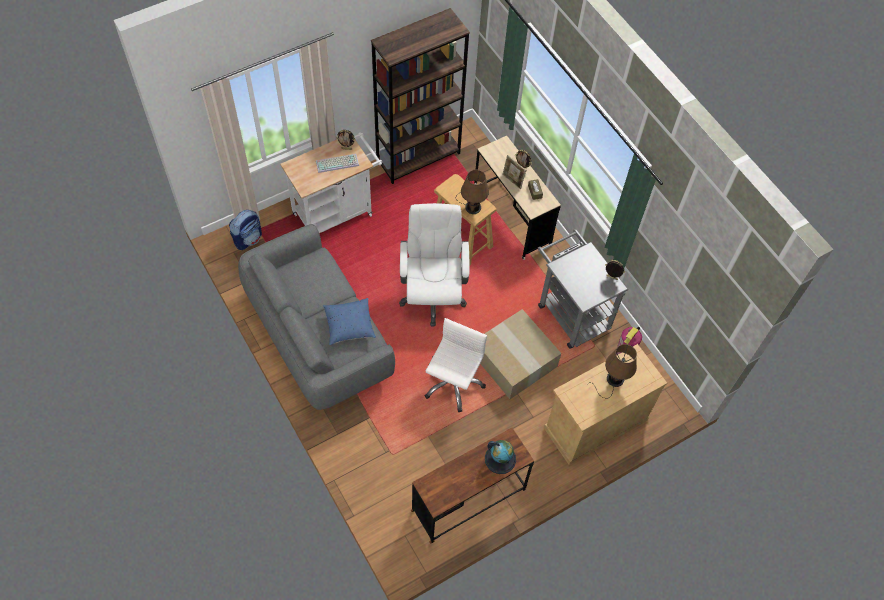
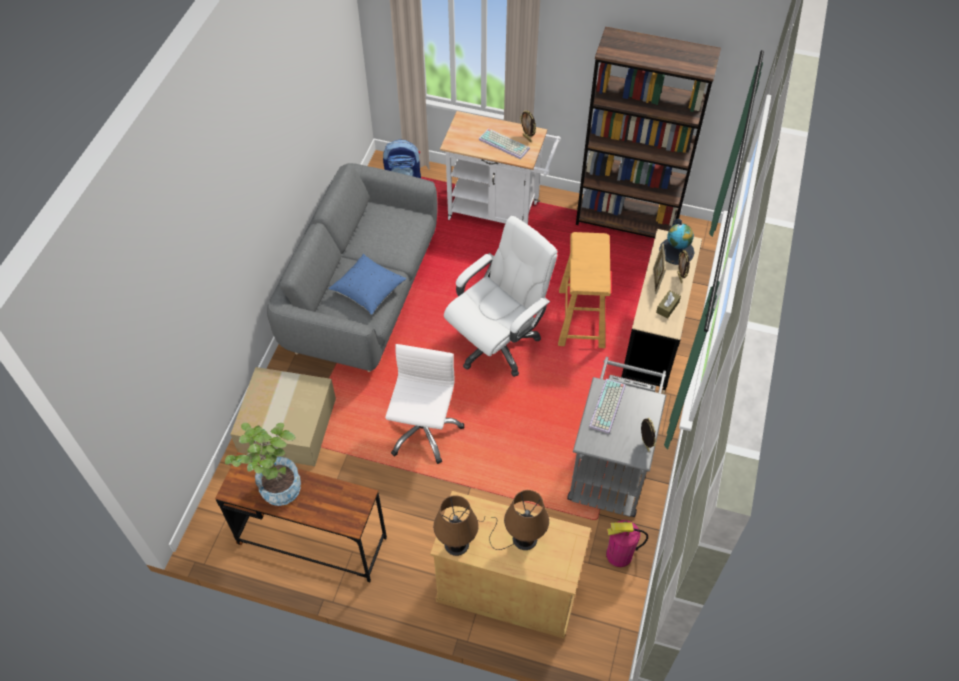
camera: 50 degrees right, 5 degrees down
white office chair [425,318,487,412] -> white office chair turned 60 degrees counterclockwise [385,344,464,464]
brown table lamp [456,170,489,214] -> brown table lamp moved to [433,495,485,556]
cardboard box [480,309,561,399] -> cardboard box moved to [230,367,336,466]
globe [485,440,516,474] -> globe moved to [659,219,694,265]
none -> potted plant [225,422,301,506]
none -> keyboard [589,379,626,434]

